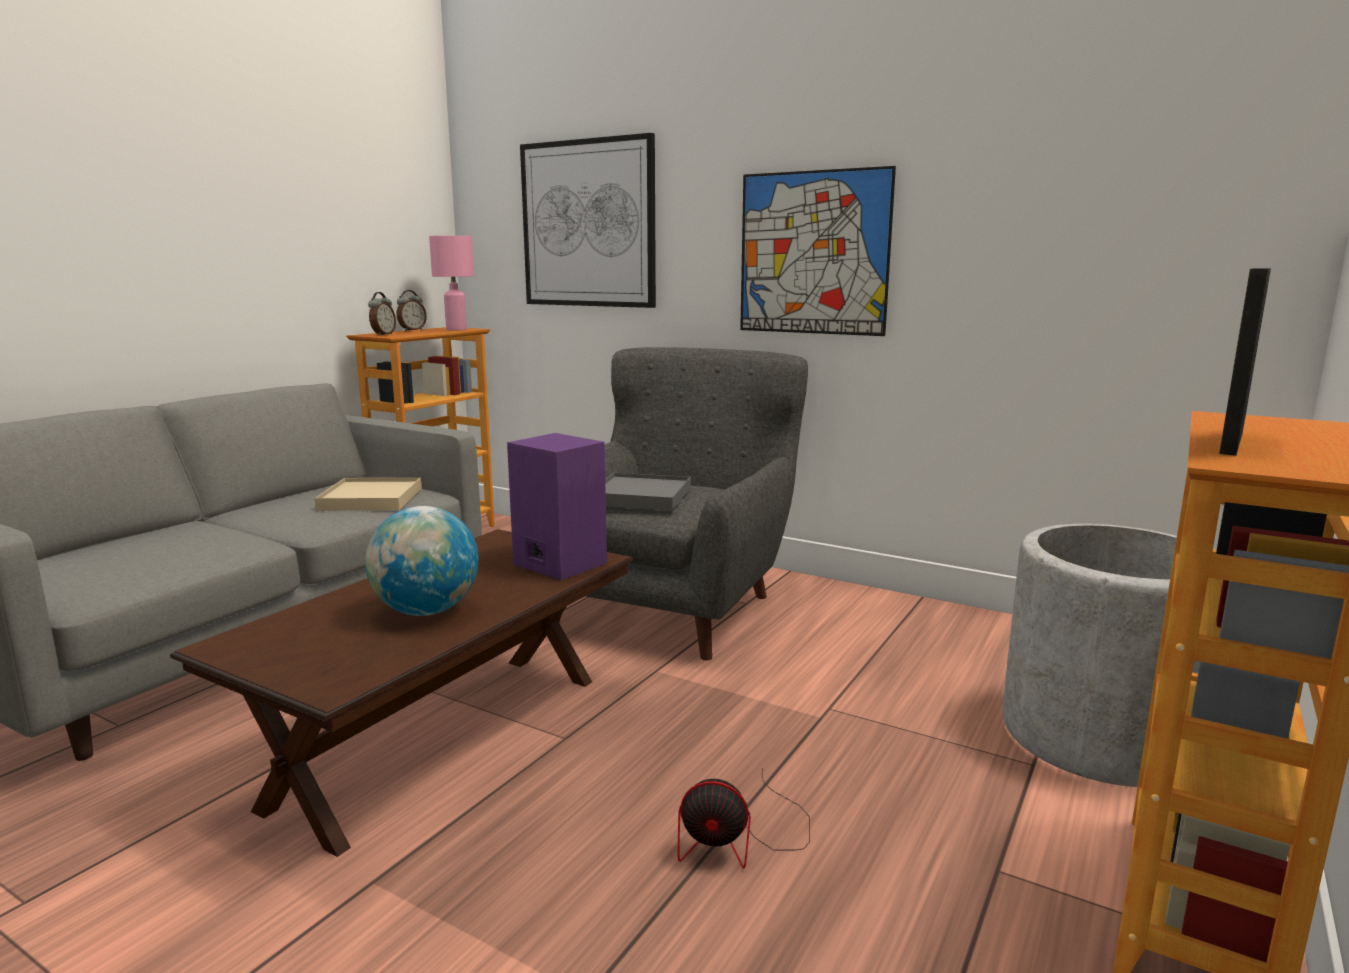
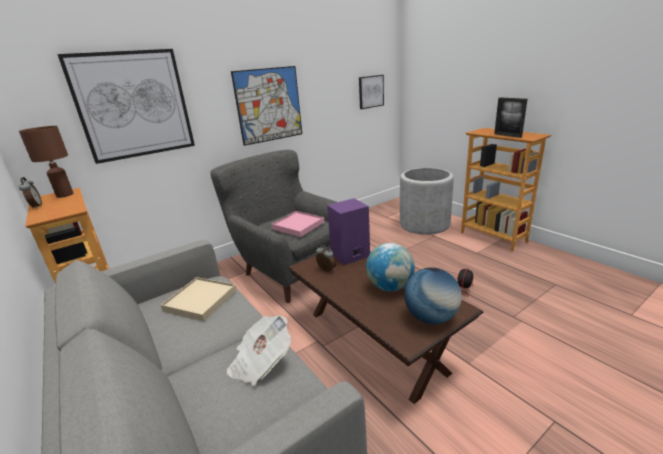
camera: 65 degrees left, 10 degrees up
alarm clock [368,292,396,336] -> alarm clock moved to [316,245,336,272]
pink table lamp [429,236,474,331] -> brown table lamp [19,126,74,198]
grey tray [605,473,691,511] -> pink tray [272,211,324,237]
none -> newspaper [227,315,291,386]
none -> picture [359,75,384,109]
none -> globe [404,268,462,324]

